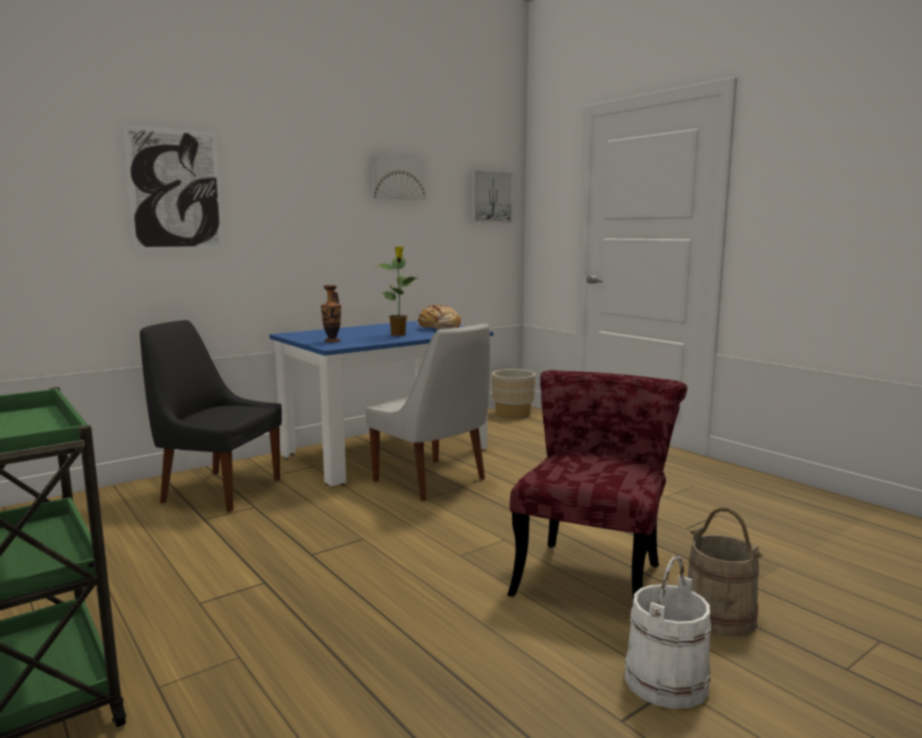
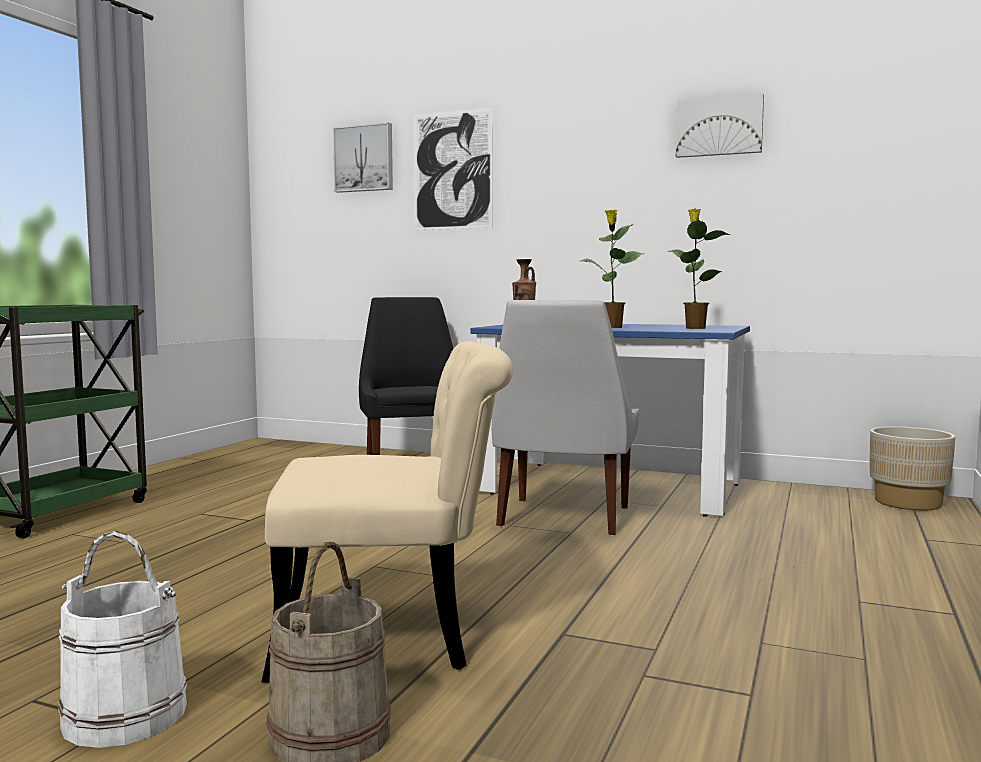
camera: 60 degrees right, 5 degrees down
bread [416,304,461,329] -> potted plant [667,208,730,329]
picture [471,170,513,223] -> picture moved to [333,122,393,193]
red chair [507,370,687,600] -> beige chair [261,341,513,683]

